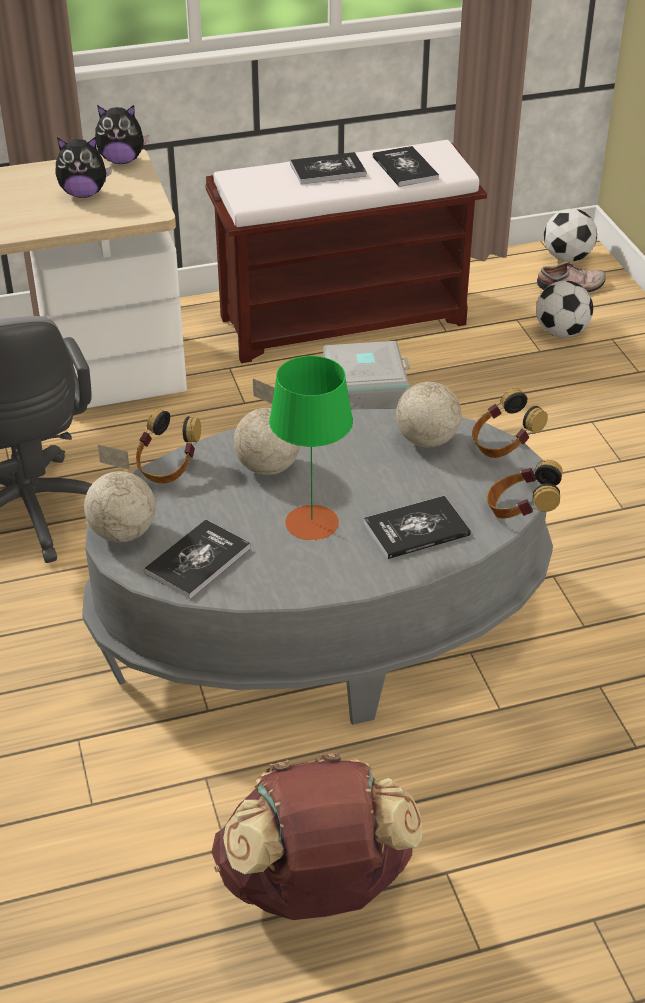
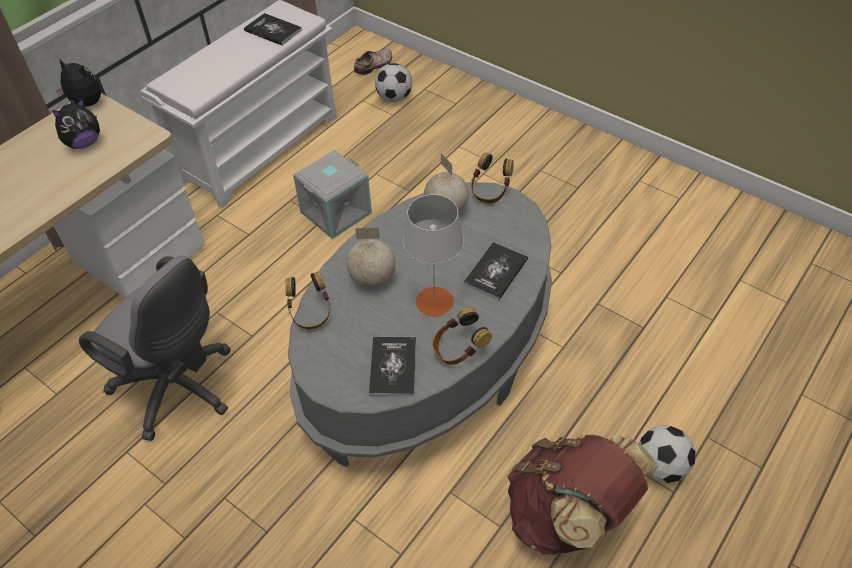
camera: 35 degrees left, 10 degrees up
globe [84,445,156,542] -> none
plush toy [95,105,149,164] -> plush toy turned 120 degrees counterclockwise [56,58,101,107]
brown bench [205,140,487,363] -> white bench [140,0,337,208]
green table lamp [269,356,353,540] -> grey table lamp [403,194,464,317]
book [290,152,367,184] -> none
headphones [487,460,563,519] -> headphones moved to [433,307,492,365]
football [544,209,597,262] -> football moved to [639,426,696,483]

